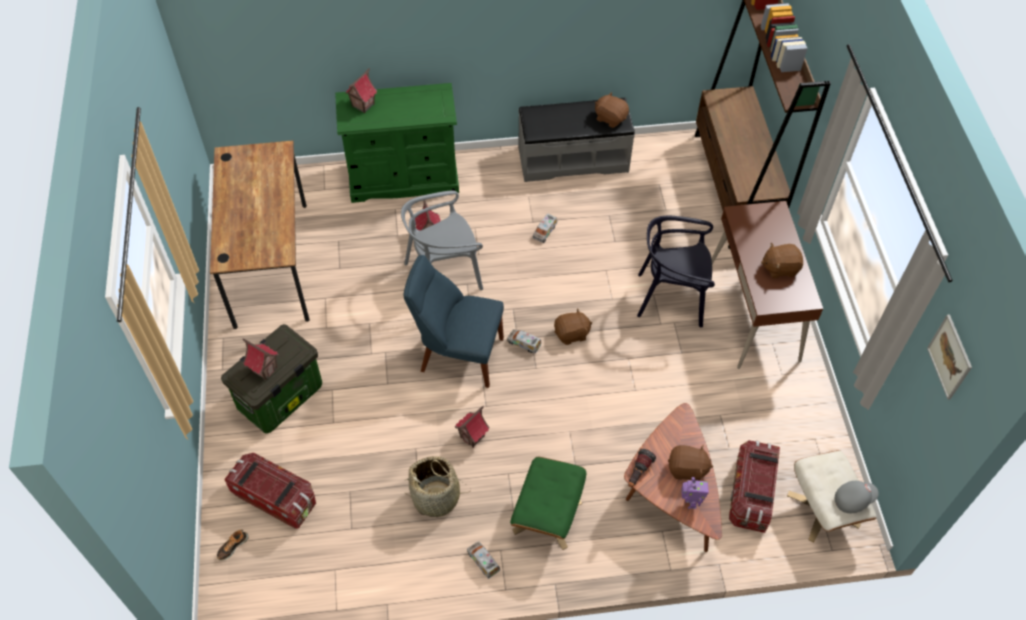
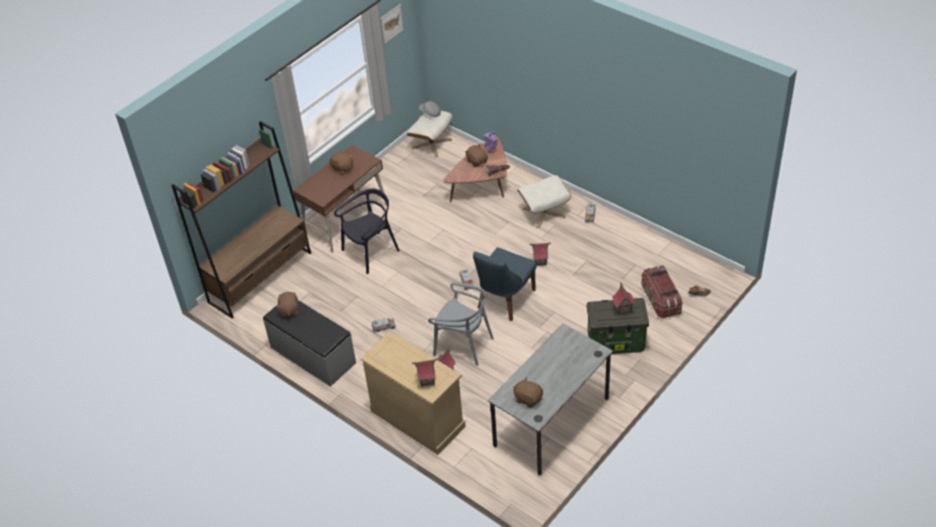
camera: 130 degrees left, 10 degrees down
brown desk [210,141,310,329] -> grey desk [488,323,613,476]
green dresser [335,83,459,203] -> beige dresser [361,332,466,455]
blue chair [403,255,504,388] -> blue chair turned 60 degrees clockwise [473,248,536,321]
basket [406,456,470,517] -> none
green ottoman [510,456,586,550] -> beige ottoman [517,175,571,228]
brown plush toy [554,309,592,345] -> brown plush toy moved to [513,377,543,408]
black chair [637,216,715,327] -> black chair turned 90 degrees counterclockwise [334,189,400,274]
storage box [729,440,780,533] -> none

